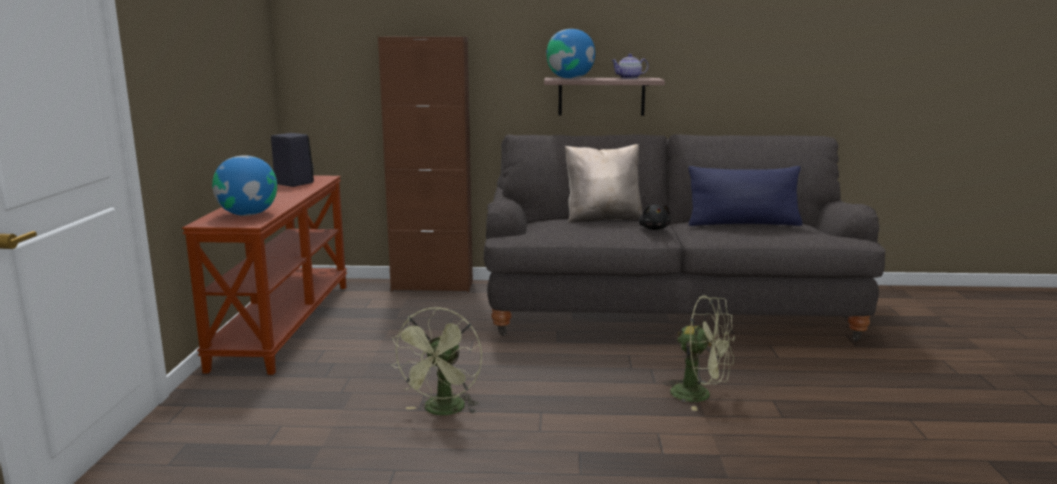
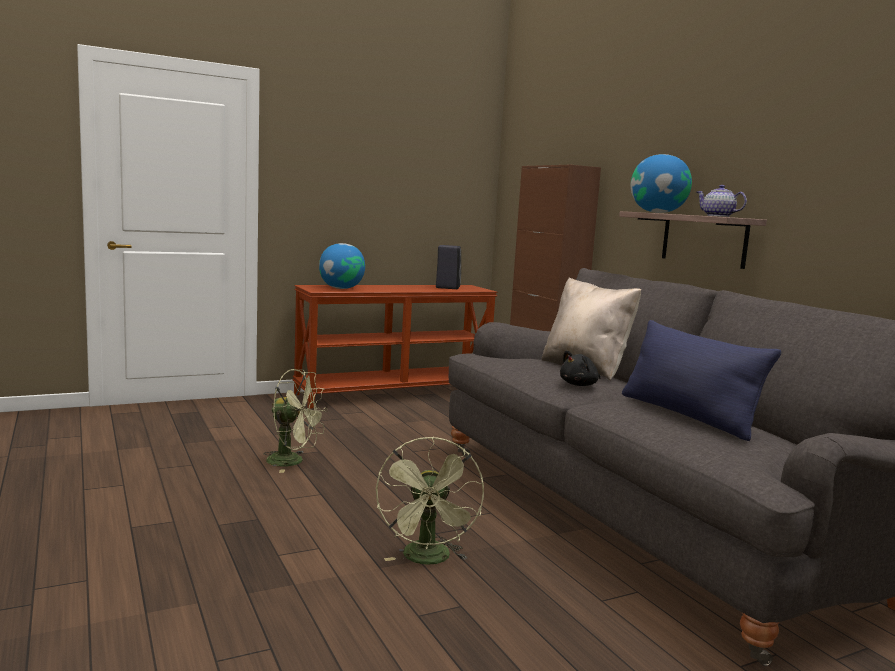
camera: 60 degrees right, 5 degrees down
green fan [391,307,482,415] -> green fan turned 150 degrees counterclockwise [264,369,327,473]

